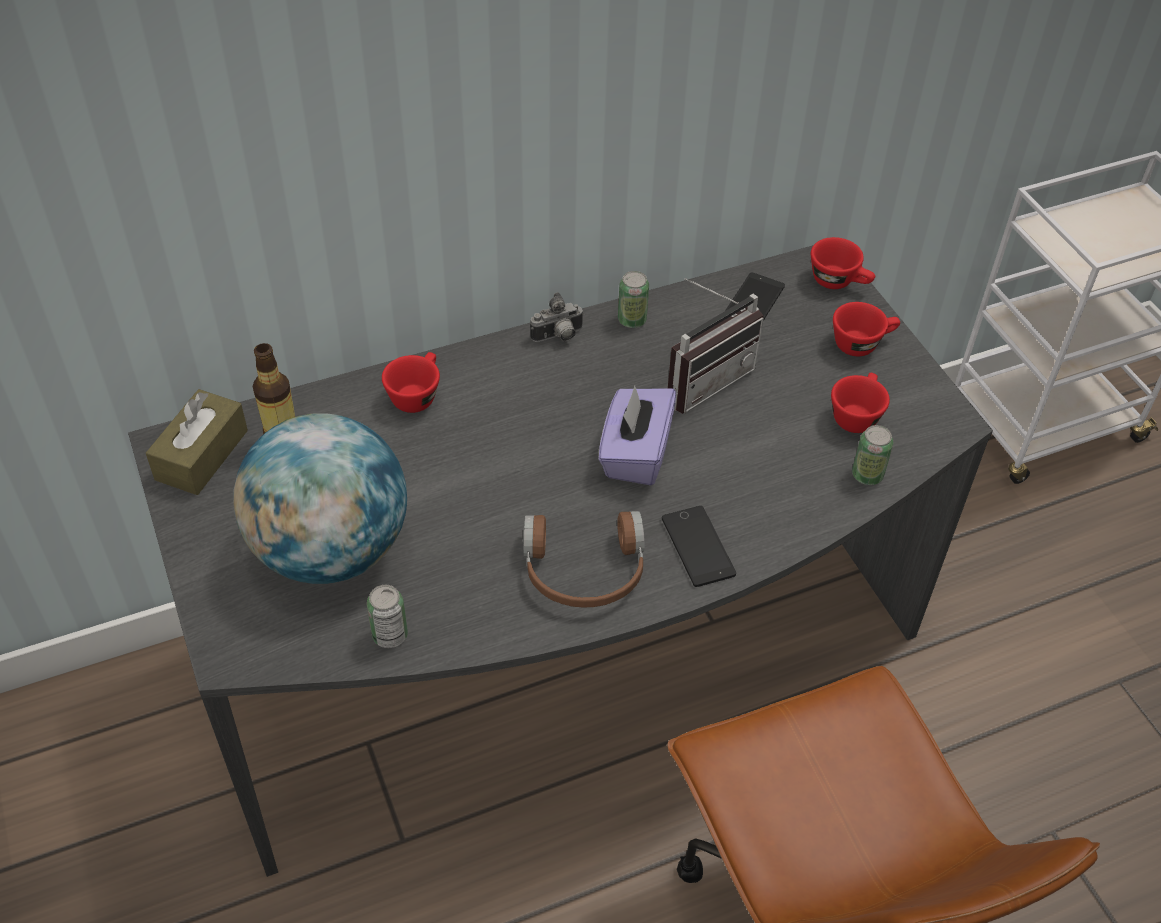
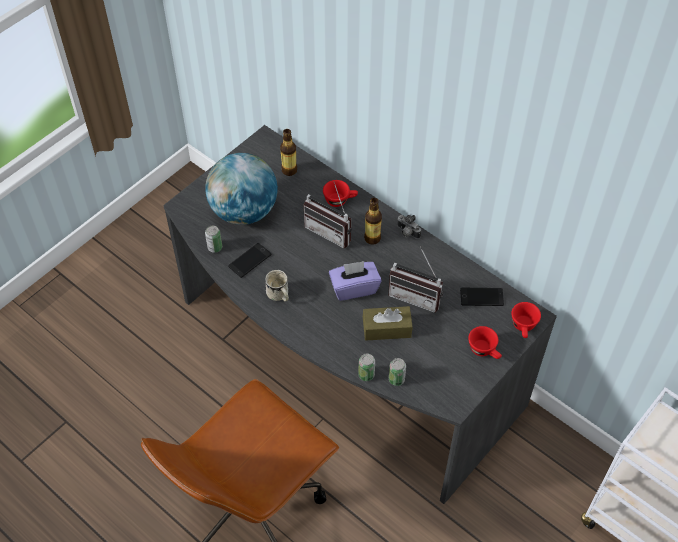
camera: 65 degrees right, 5 degrees up
brown tissue box [146,389,248,495] -> brown tissue box moved to [363,306,413,341]
brown headphones [523,511,645,608] -> white mug [265,270,289,302]
can [618,271,649,328] -> can moved to [358,353,375,381]
phone [662,506,736,587] -> phone moved to [228,243,271,278]
red cup [831,373,890,433] -> none
none -> radio [303,183,352,248]
none -> bottle [364,198,382,245]

